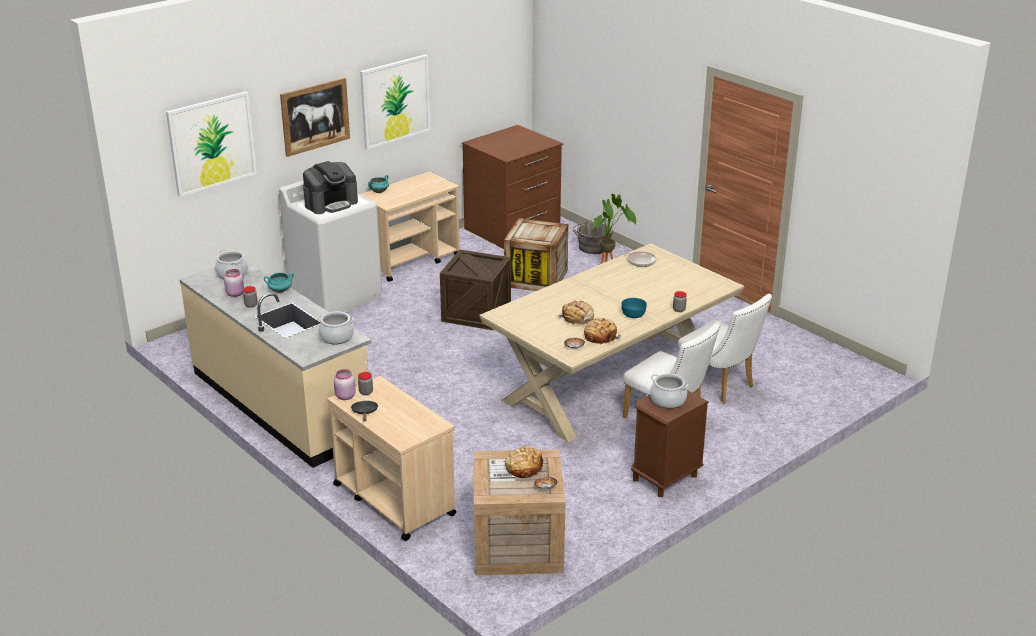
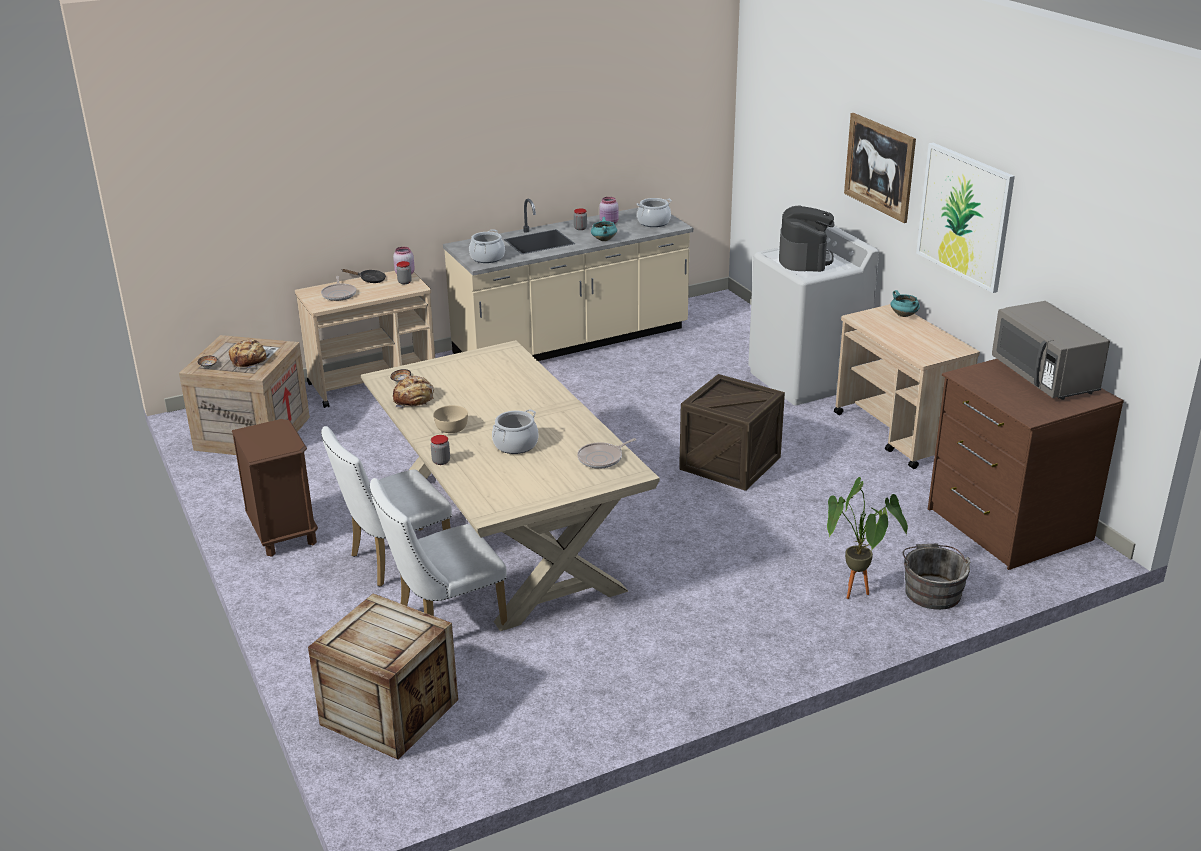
camera: 105 degrees right, 0 degrees up
picture [166,91,257,197] -> none
coffee machine [303,161,358,214] -> coffee machine turned 150 degrees counterclockwise [779,206,835,272]
crate [504,218,568,291] -> crate moved to [308,593,458,760]
bread [557,300,594,325] -> none
turquoise bowl [621,298,647,318] -> beige bowl [433,405,468,433]
cooking pot [650,374,689,408] -> cooking pot moved to [492,409,538,454]
none -> frying pan [321,276,356,301]
none -> grey microwave [992,301,1110,400]

